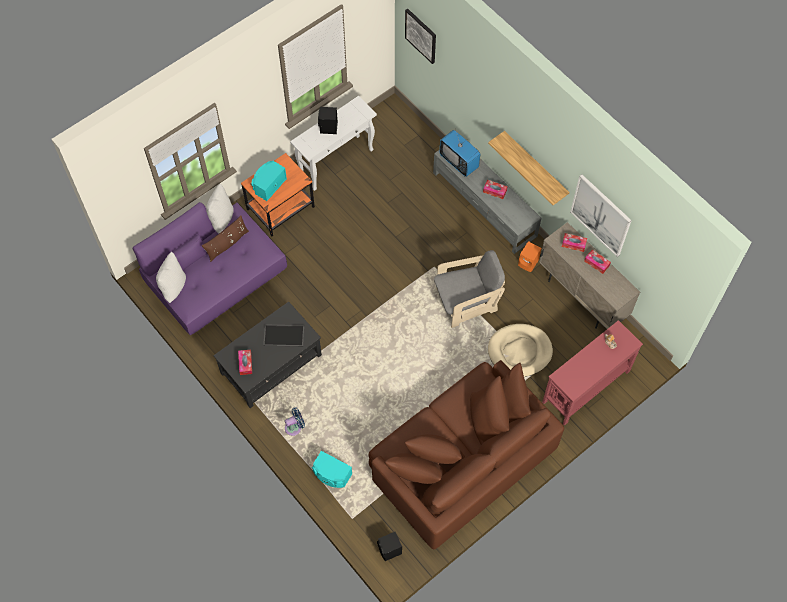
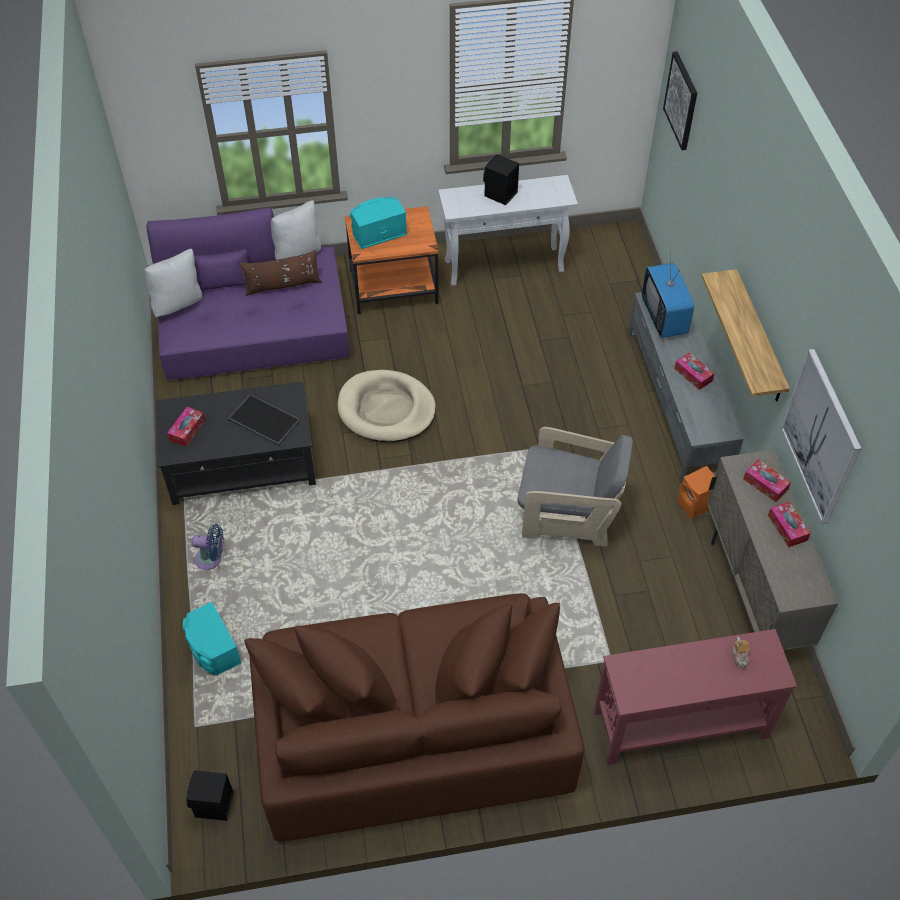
camera: 30 degrees right, 10 degrees down
beige dog bed [488,324,553,377] -> beige dog bed moved to [338,370,436,442]

